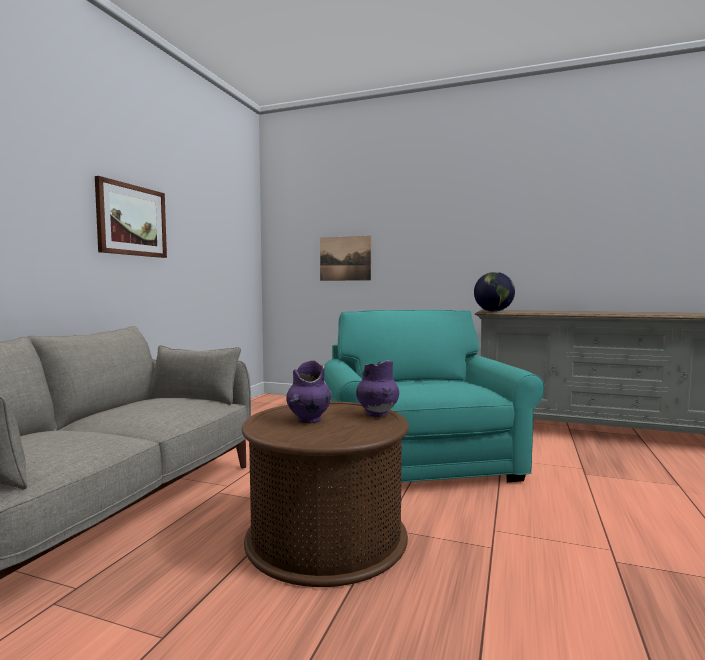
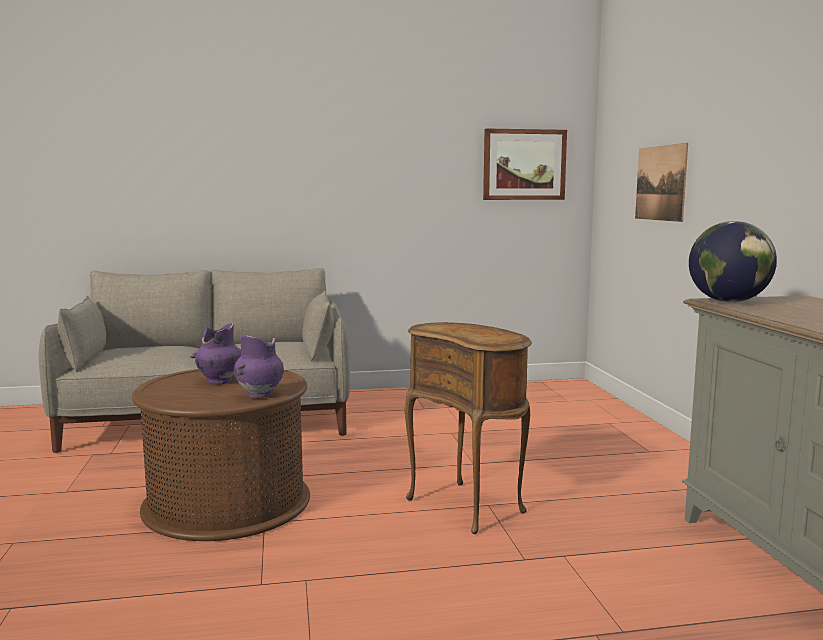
camera: 60 degrees right, 5 degrees up
picture [95,176,167,258] -> picture moved to [483,128,567,200]
turquoise armchair [324,310,545,486] -> brown side table [405,322,532,534]

